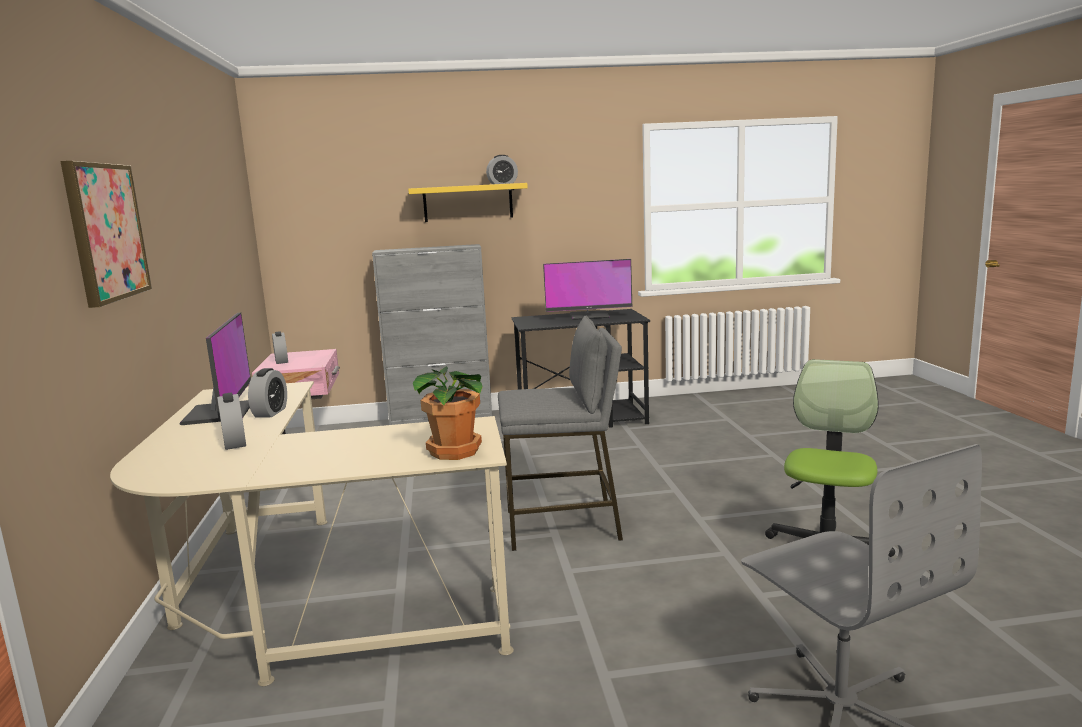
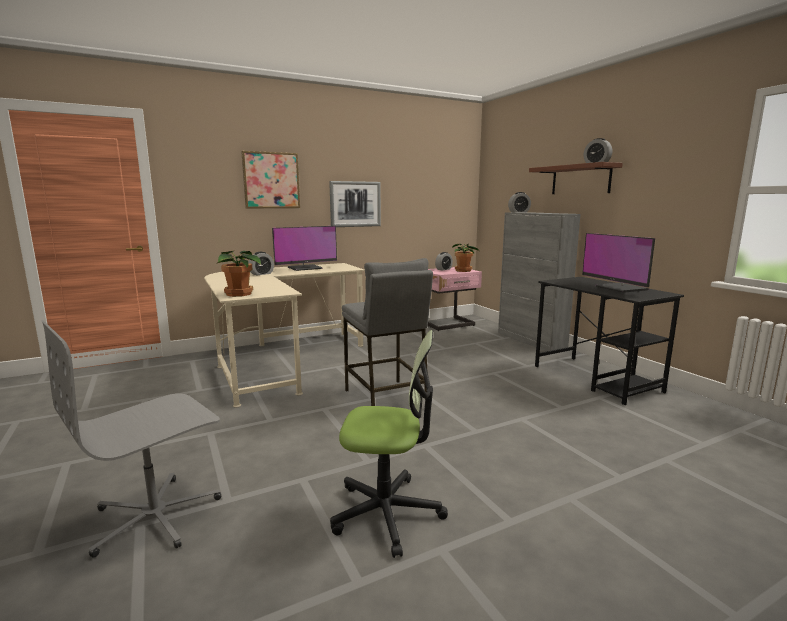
camera: 70 degrees right, 0 degrees up
alarm clock [248,368,287,418] -> alarm clock moved to [508,192,531,212]
yellow shelf [408,183,528,222] -> brown shelf [529,162,623,194]
none -> picture [329,181,381,227]
none -> potted plant [452,244,480,272]

